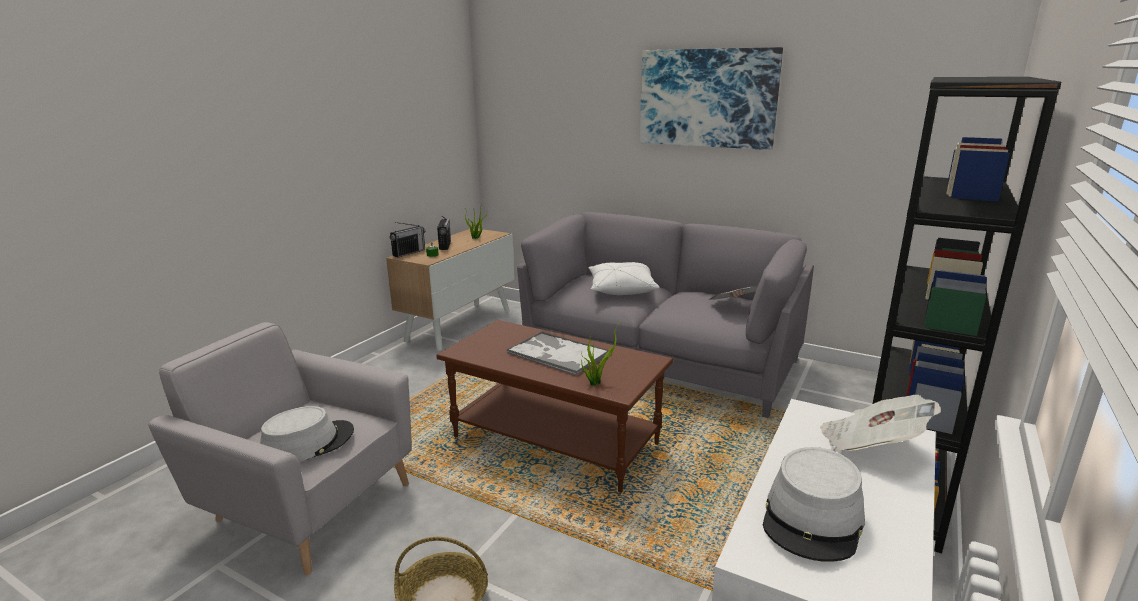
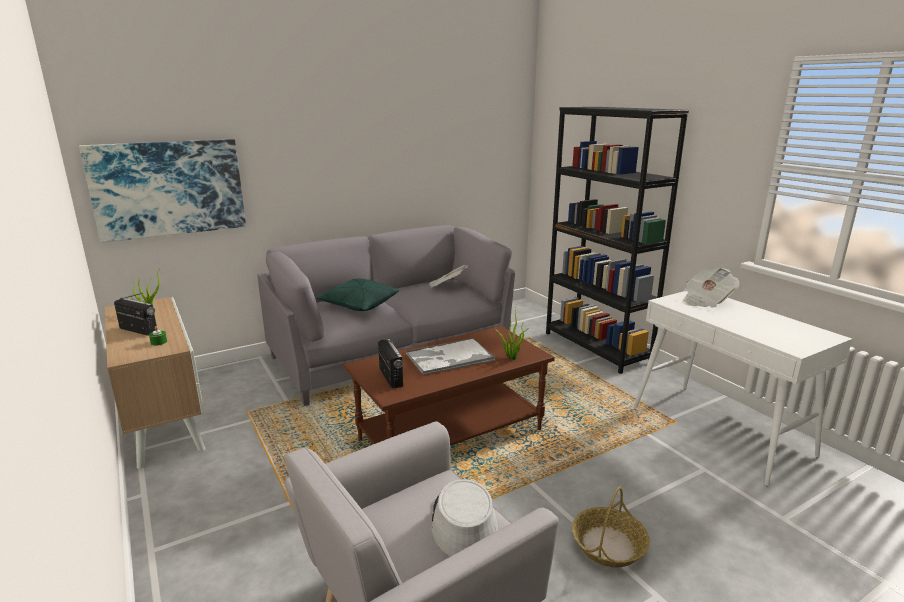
camera: 60 degrees left, 0 degrees up
radio [390,222,425,257] -> radio moved to [378,339,403,388]
white pillow [589,262,659,295] -> green pillow [316,278,399,311]
picture [640,47,783,150] -> picture moved to [79,139,246,243]
grey hat [763,447,865,562] -> none

